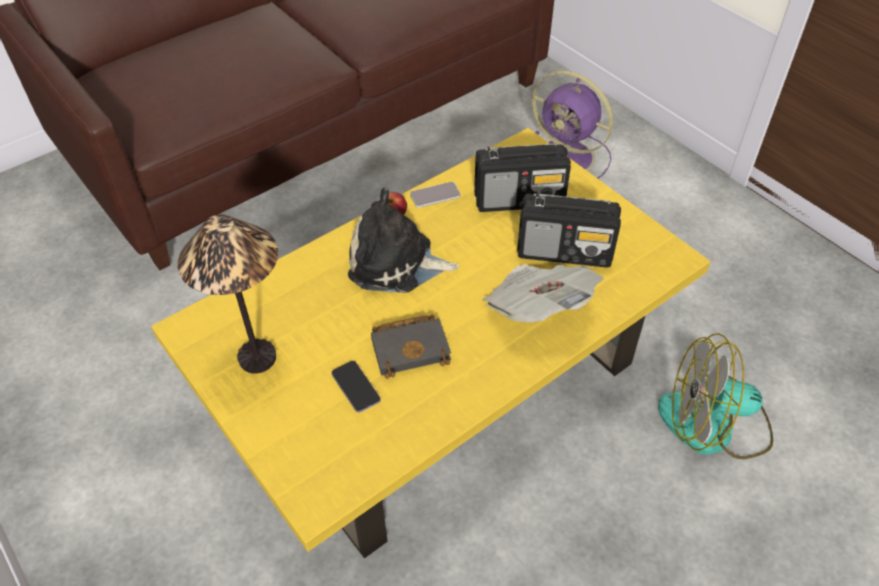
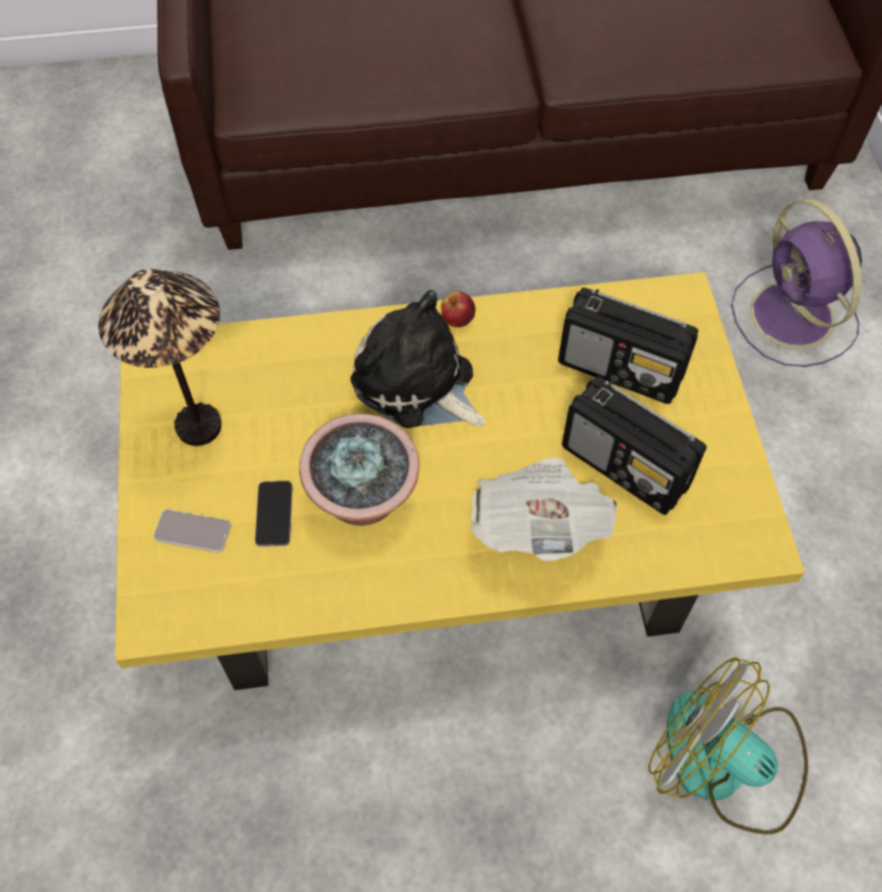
camera: 30 degrees right, 10 degrees up
black book [371,314,451,379] -> potted plant [299,414,420,526]
phone [410,182,461,208] -> phone moved to [154,509,231,553]

